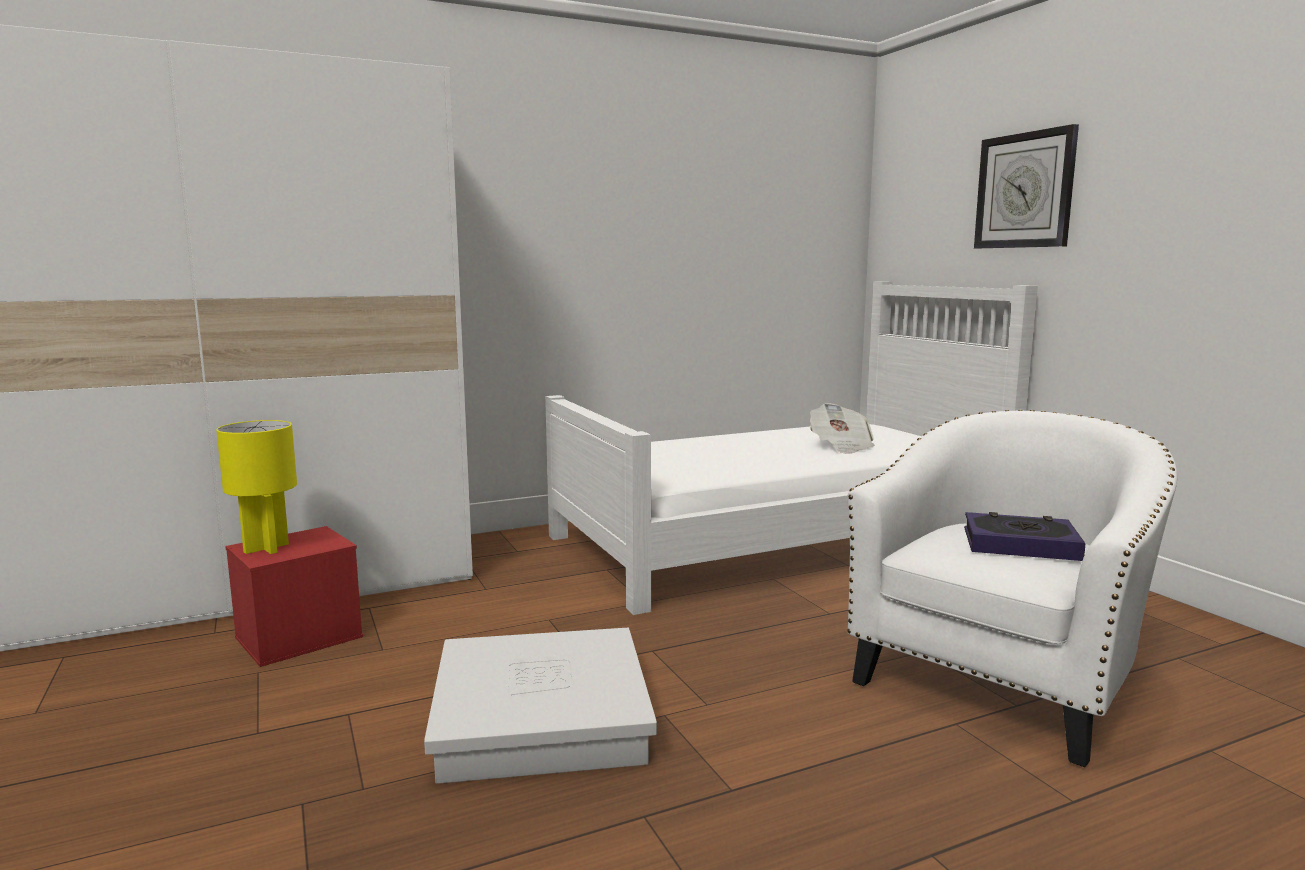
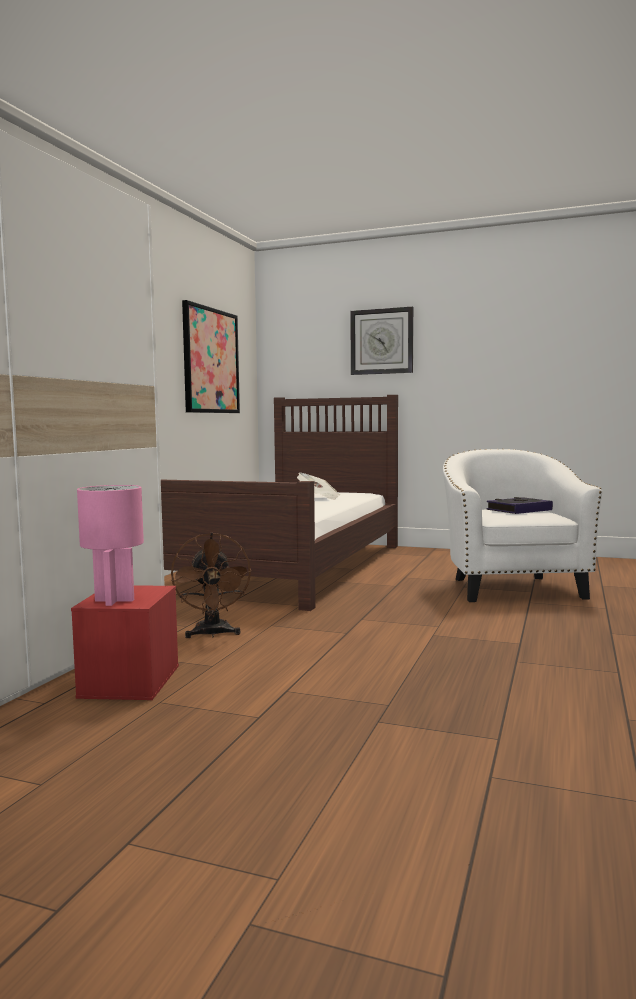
camera: 45 degrees left, 5 degrees down
yellow table lamp [216,420,297,554] -> pink table lamp [77,485,144,606]
white storage box [424,628,657,784] -> none
white bed [545,282,1038,615] -> brown bed [161,395,398,611]
none -> brown fan [171,533,252,638]
none -> picture [182,300,240,413]

